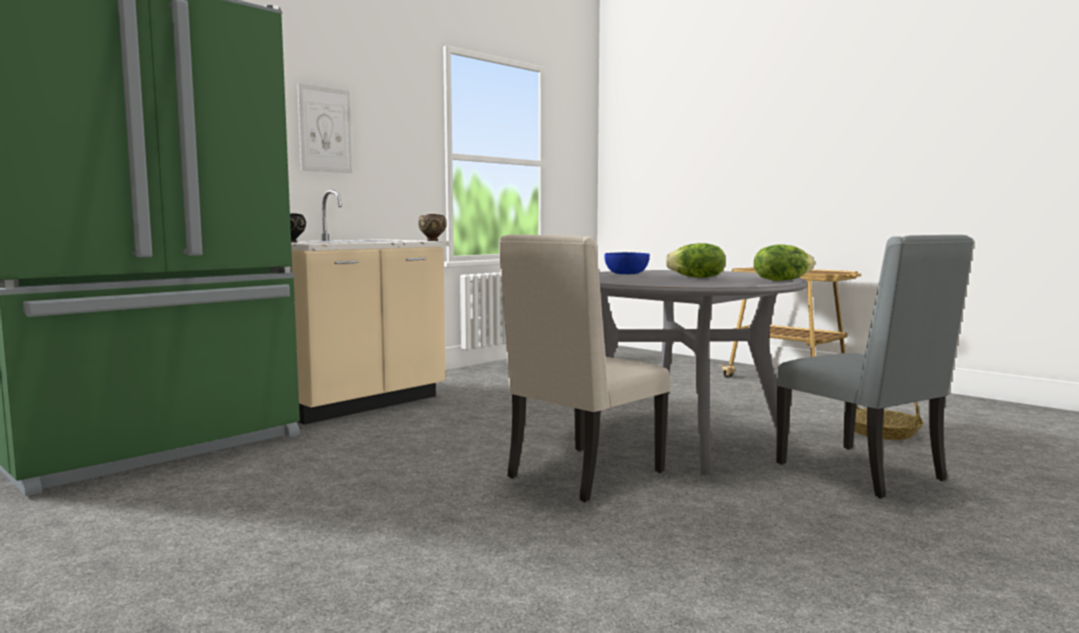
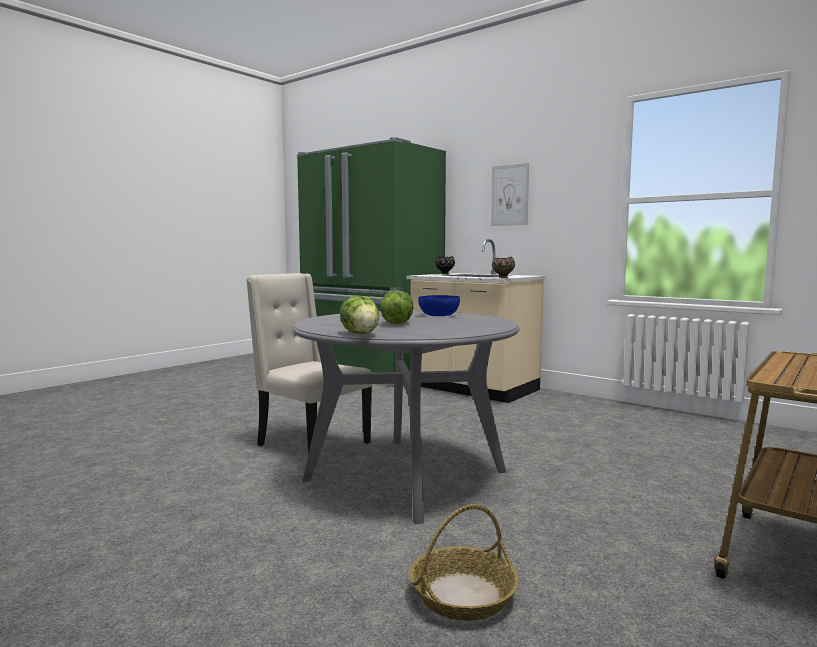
camera: 85 degrees right, 0 degrees up
grey chair [776,235,974,498] -> none

